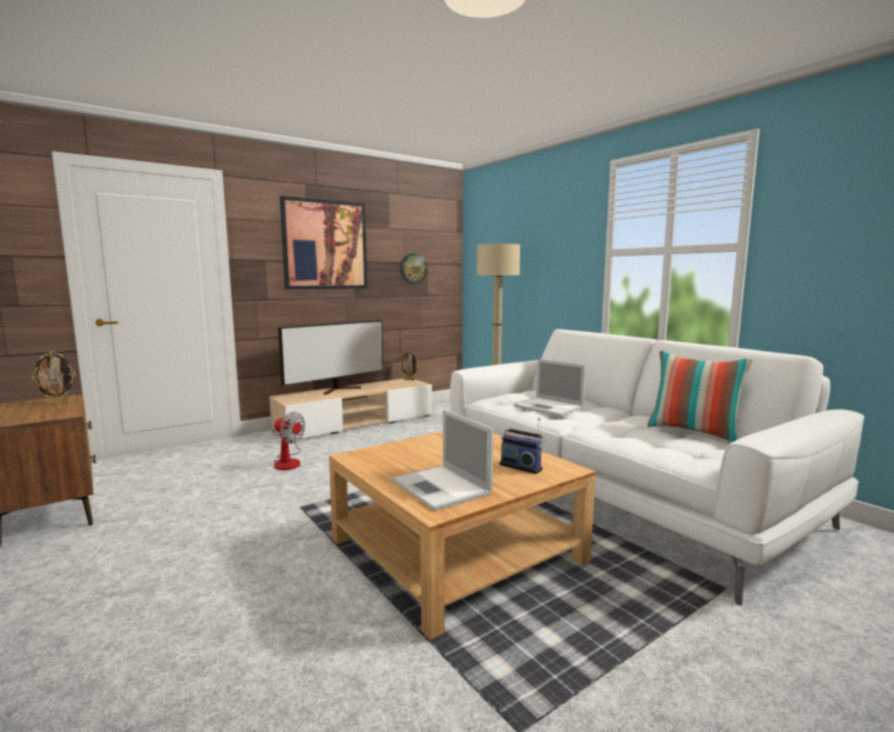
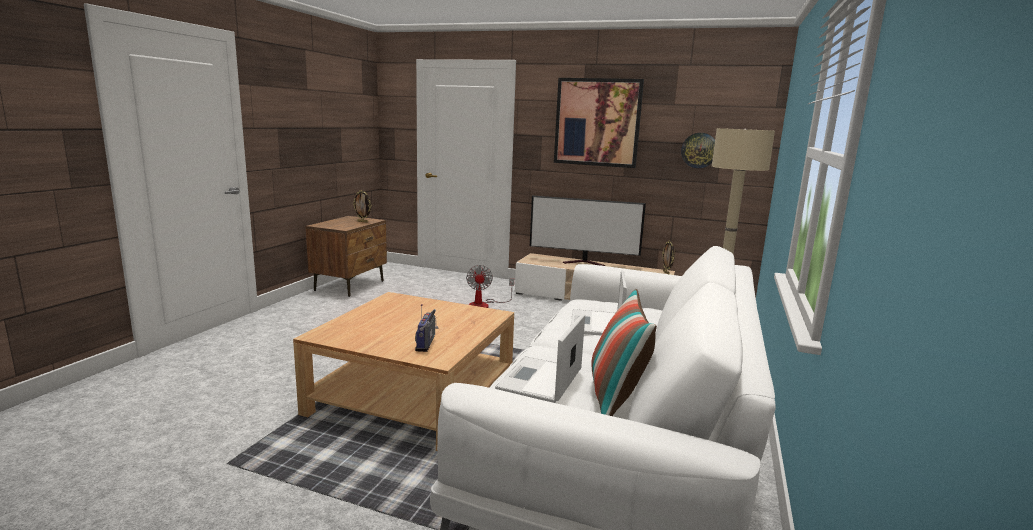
camera: 55 degrees right, 5 degrees up
laptop [392,410,494,511] -> laptop moved to [495,313,585,403]

